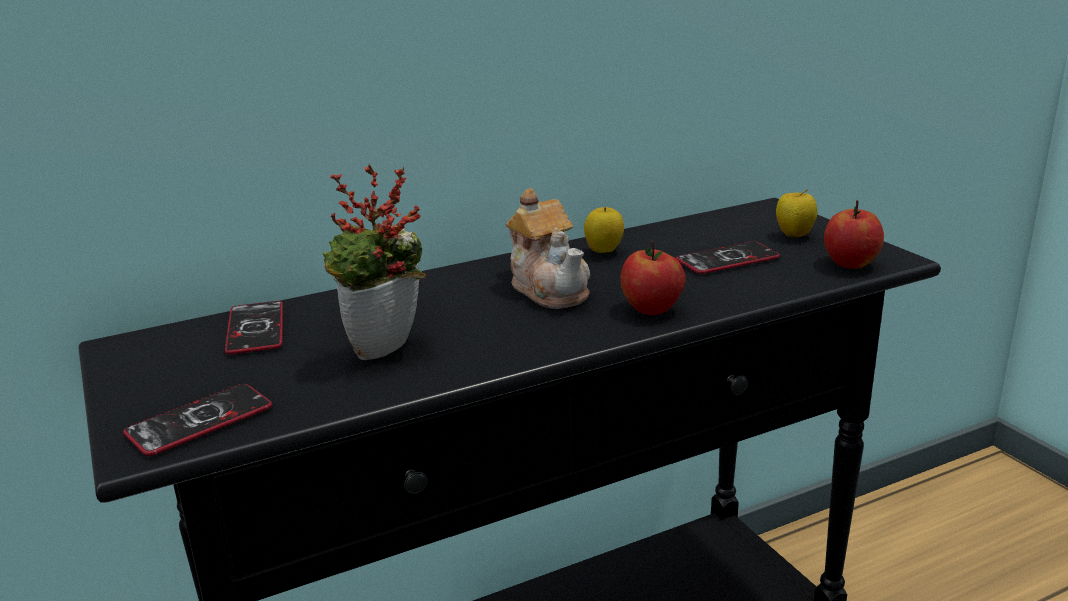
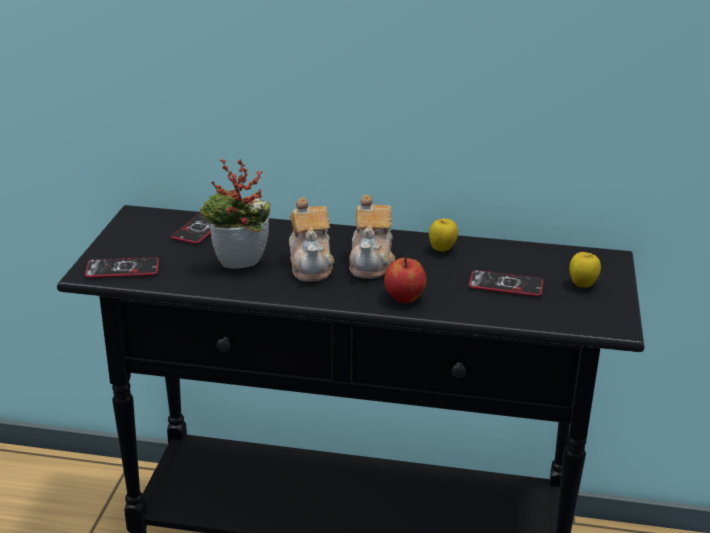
camera: 35 degrees right, 5 degrees up
apple [824,200,884,269] -> none
none -> teapot [289,197,334,282]

